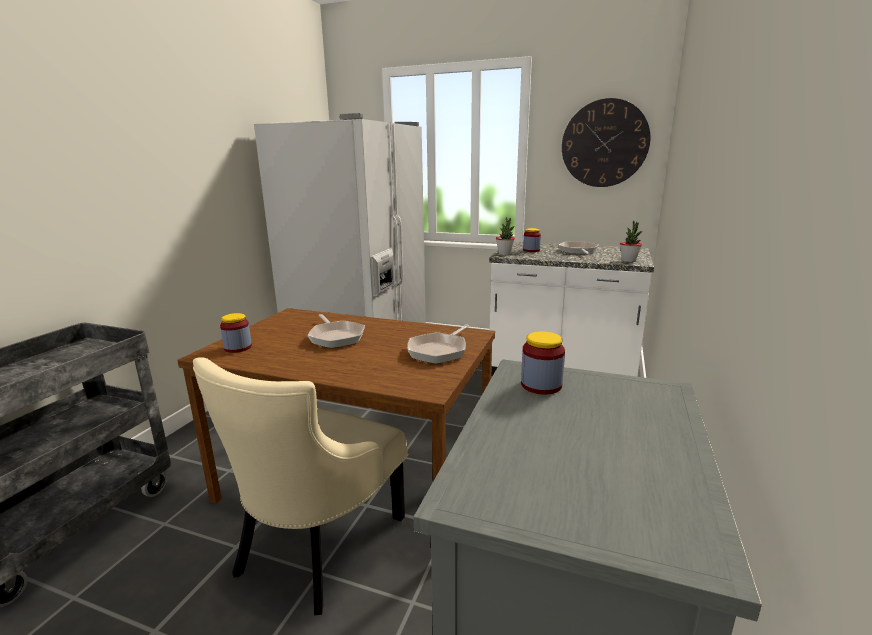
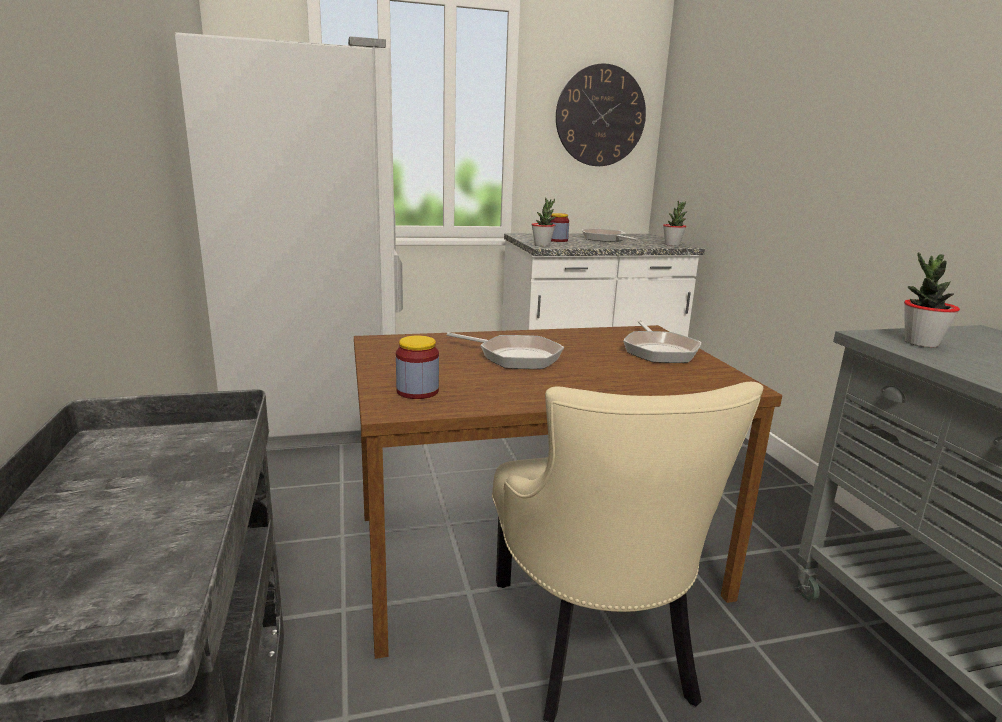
camera: 35 degrees left, 0 degrees up
jar [521,332,565,395] -> potted plant [904,252,960,348]

